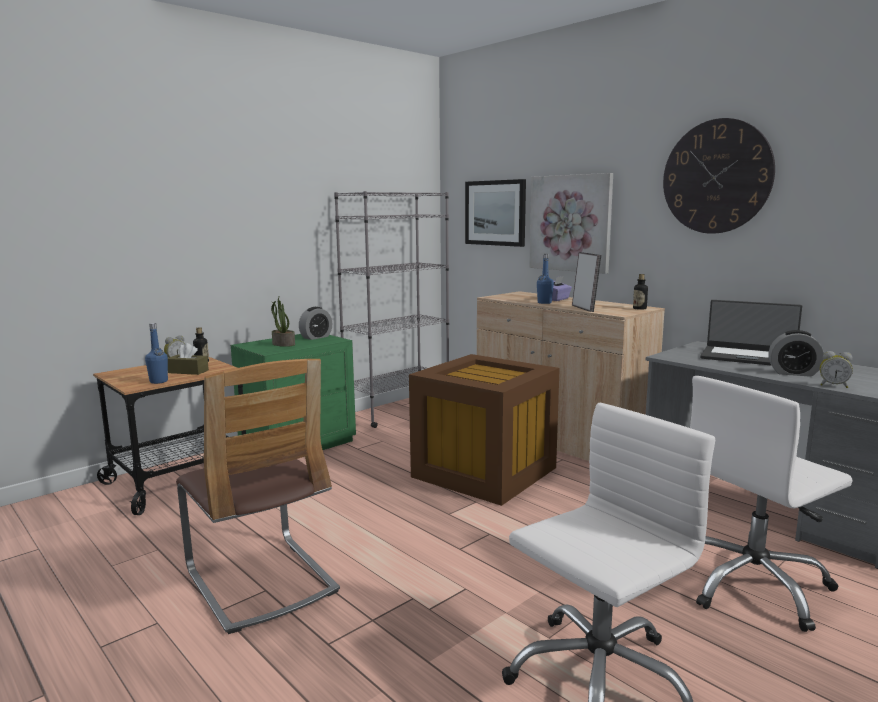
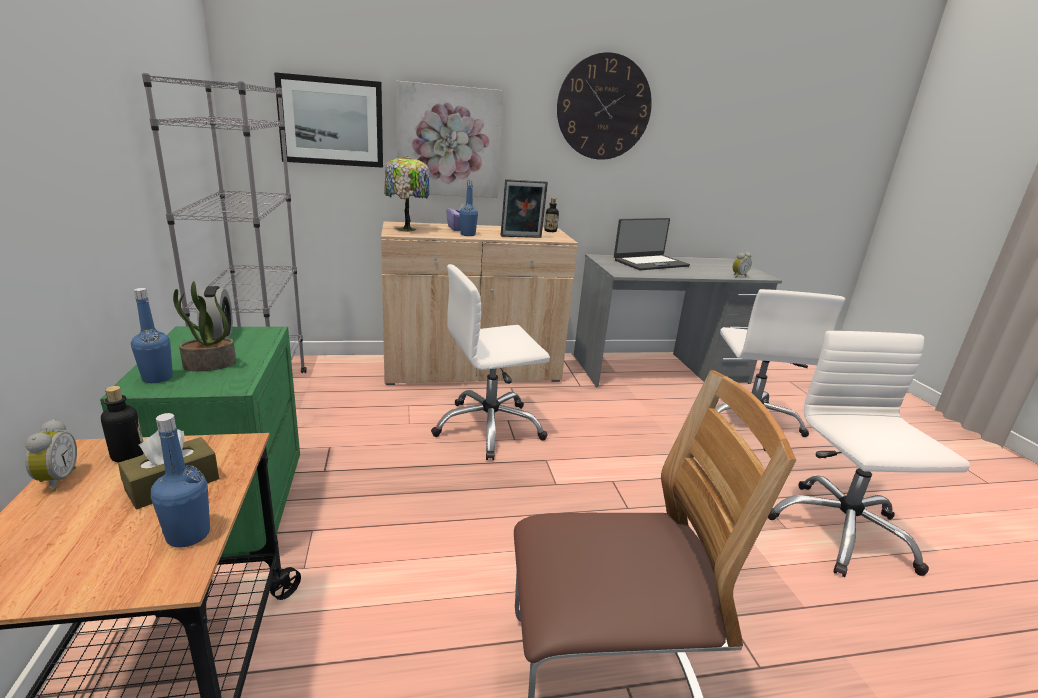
camera: 60 degrees left, 10 degrees up
brown storage box [409,354,560,506] -> white office chair [431,264,550,460]
picture frame [572,252,601,312] -> picture frame turned 150 degrees clockwise [501,179,548,238]
alarm clock [768,330,824,377] -> none
none -> blue bottle [131,288,173,383]
none -> table lamp [384,156,430,232]

